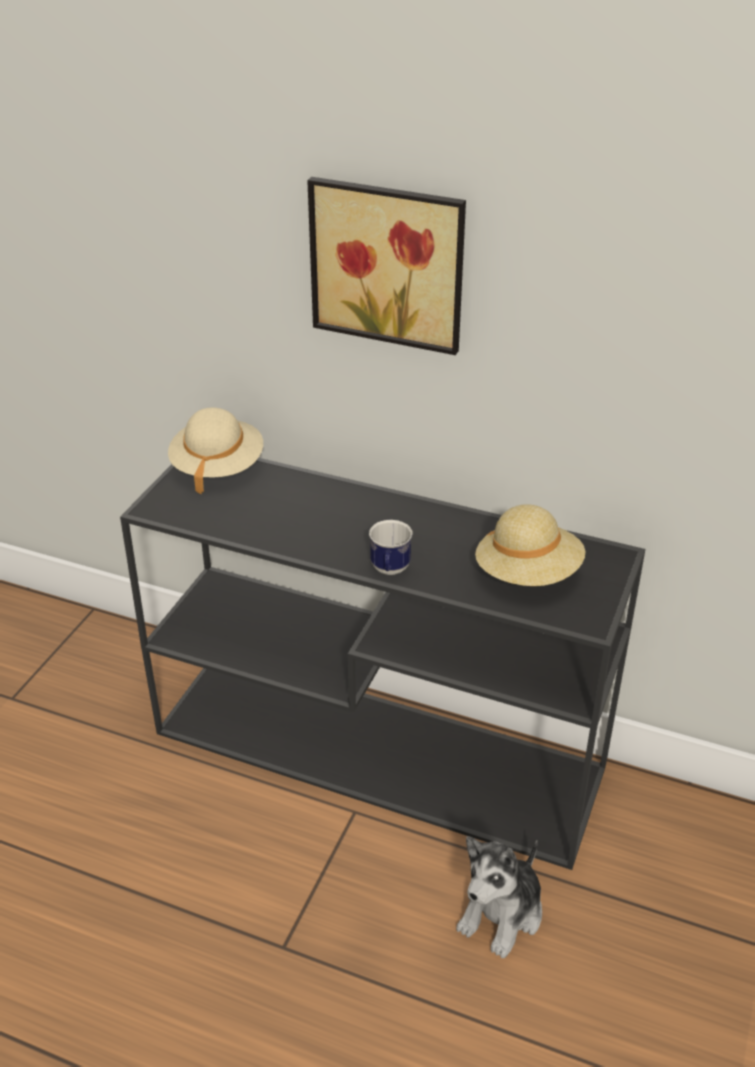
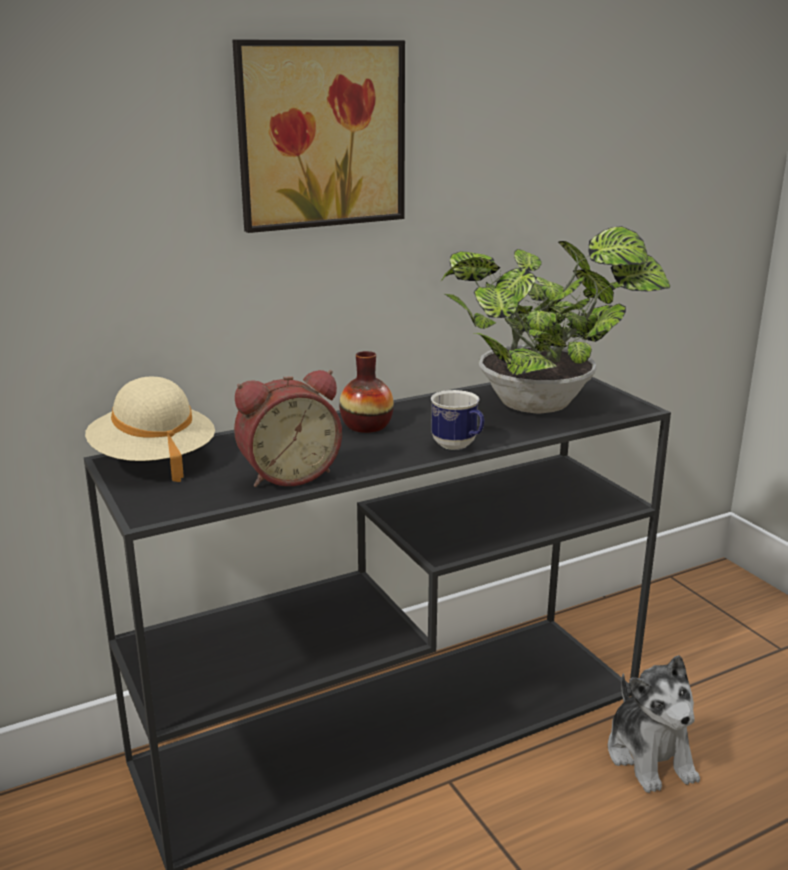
camera: 50 degrees left, 15 degrees down
beige hat [475,504,586,586] -> potted plant [441,226,670,414]
none -> alarm clock [234,370,342,487]
none -> vase [339,351,394,433]

